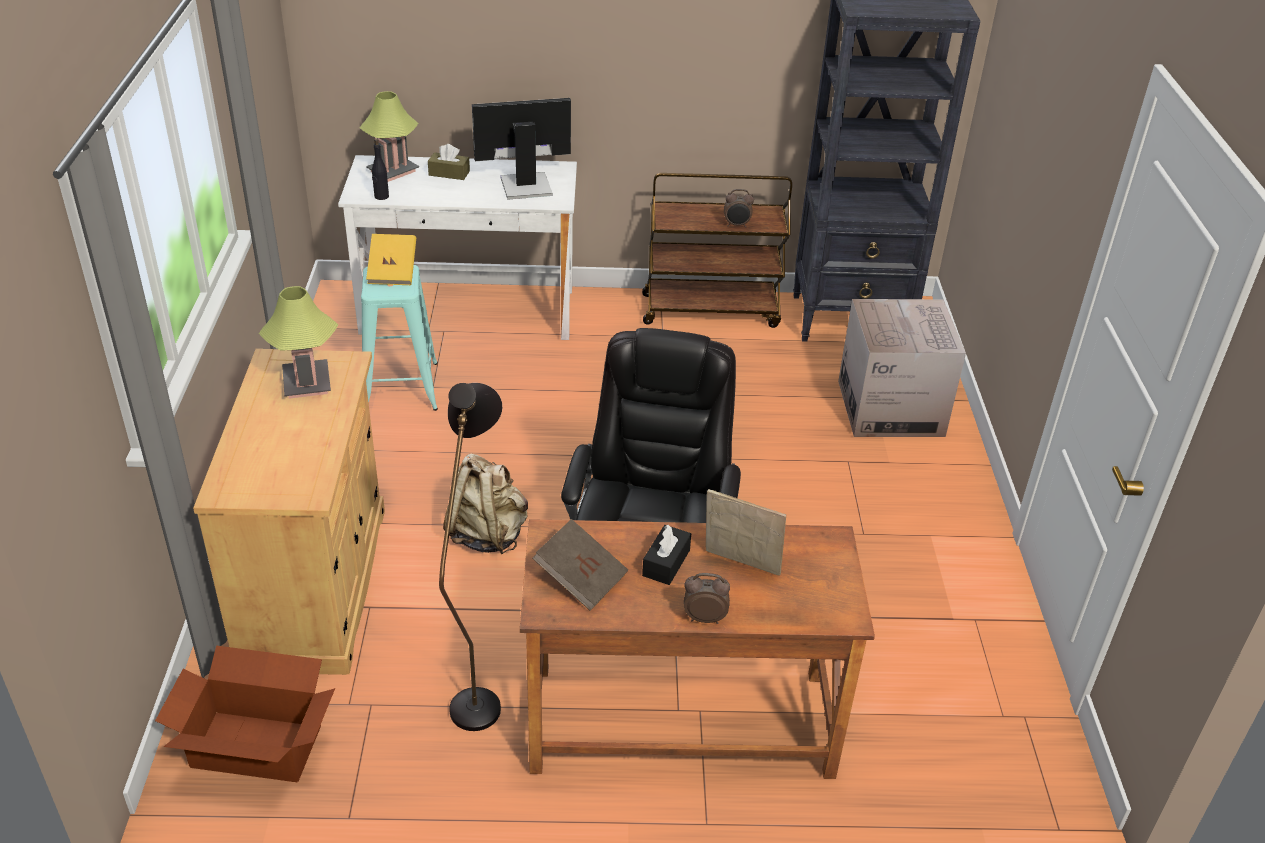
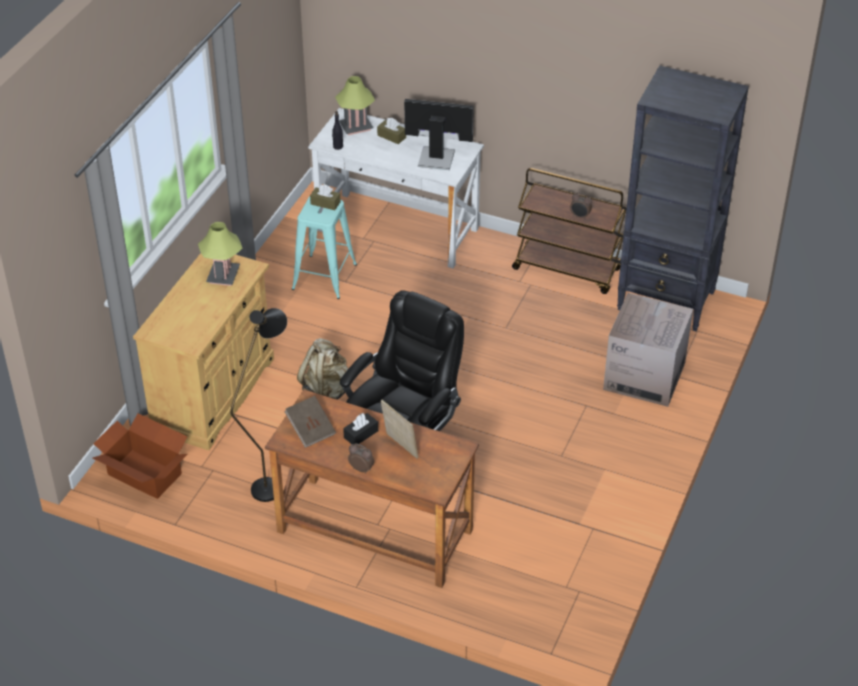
camera: 25 degrees right, 5 degrees up
yellow book [366,234,416,285] -> brown tissue box [310,185,341,210]

